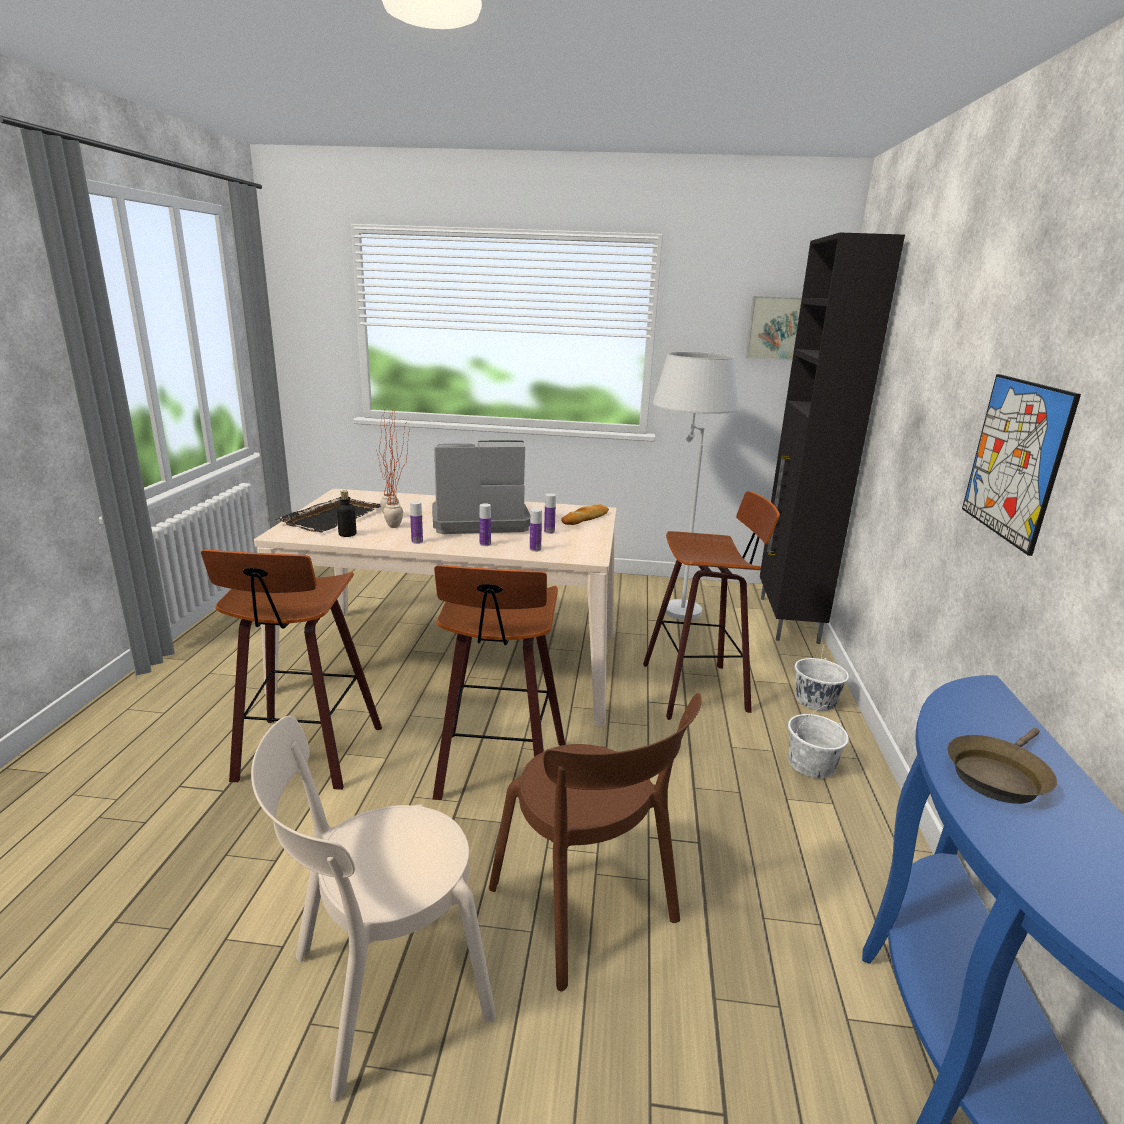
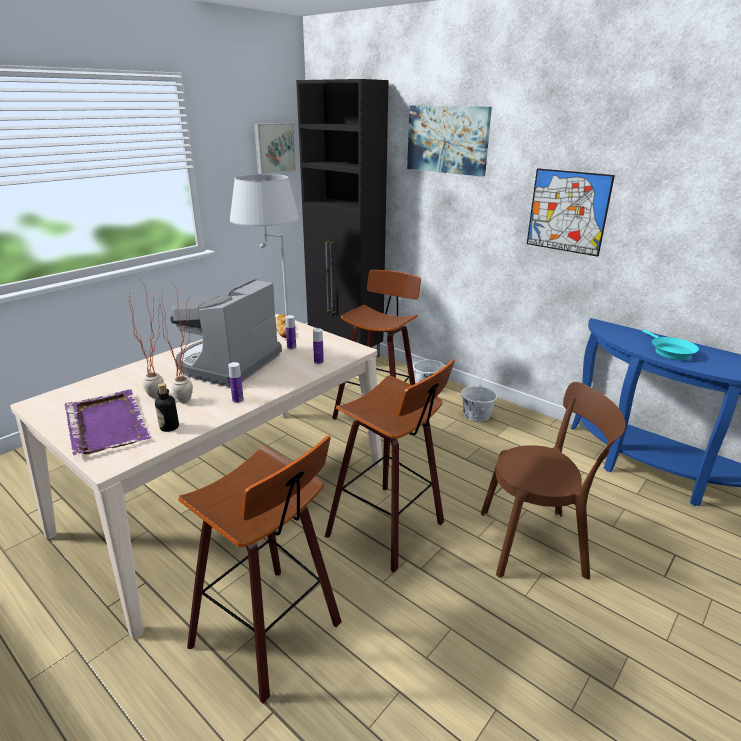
camera: 55 degrees left, 5 degrees up
beige chair [251,716,496,1102] -> none
black tray [276,497,381,532] -> purple tray [65,389,152,455]
bottle [479,504,491,546] -> none
brown frying pan [947,728,1057,804] -> turquoise frying pan [642,330,699,360]
none -> picture [407,105,492,177]

